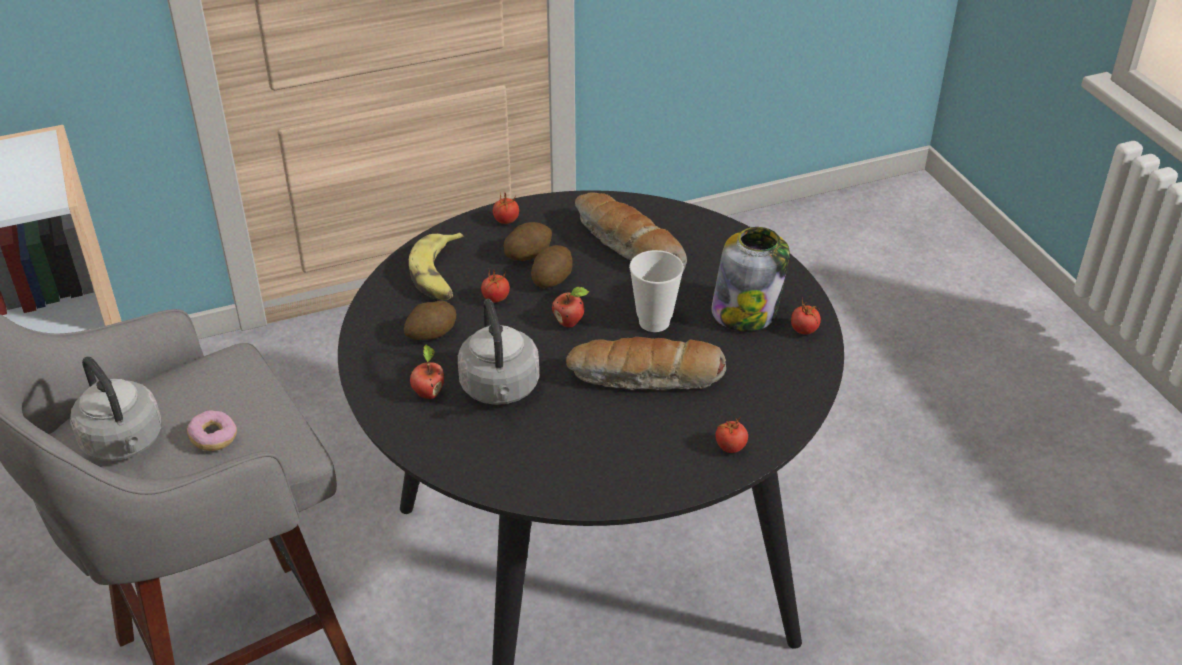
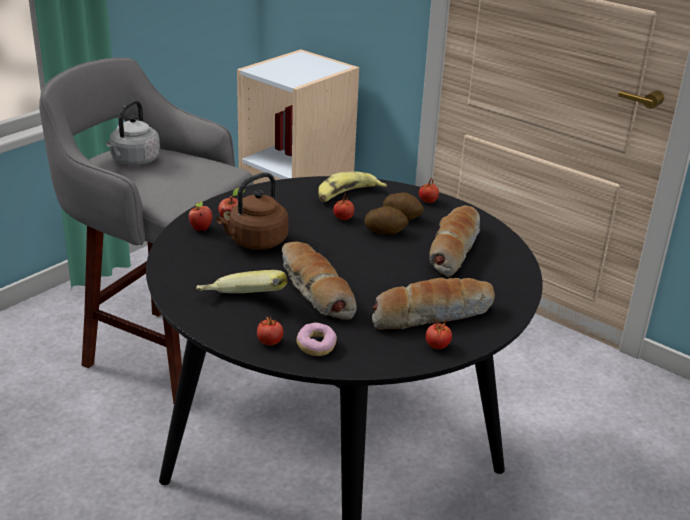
camera: 60 degrees right, 10 degrees down
donut [187,410,237,451] -> donut moved to [296,322,337,356]
potato [404,300,456,340] -> none
grey kettle [458,299,539,405] -> brown kettle [216,172,288,250]
apple [552,287,589,328] -> apple moved to [188,201,212,231]
cup [629,250,684,332] -> none
jar [711,227,790,331] -> bread [372,277,495,330]
none -> banana [196,270,288,293]

